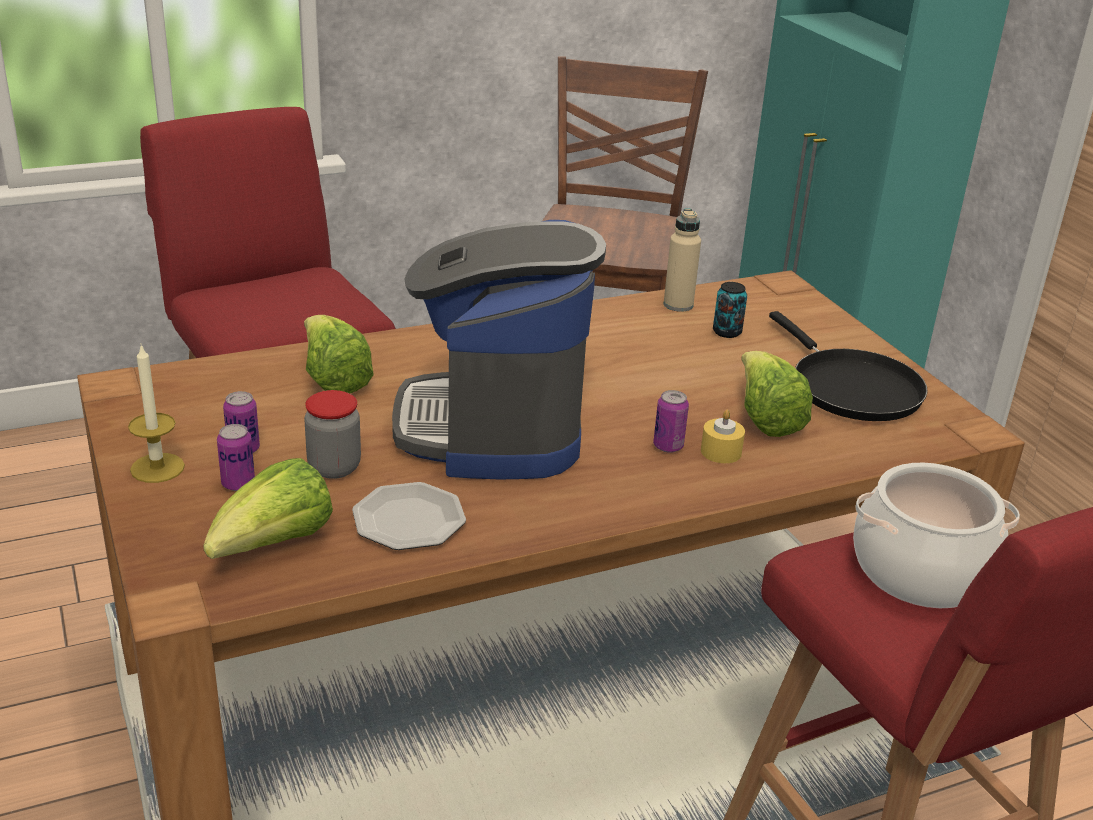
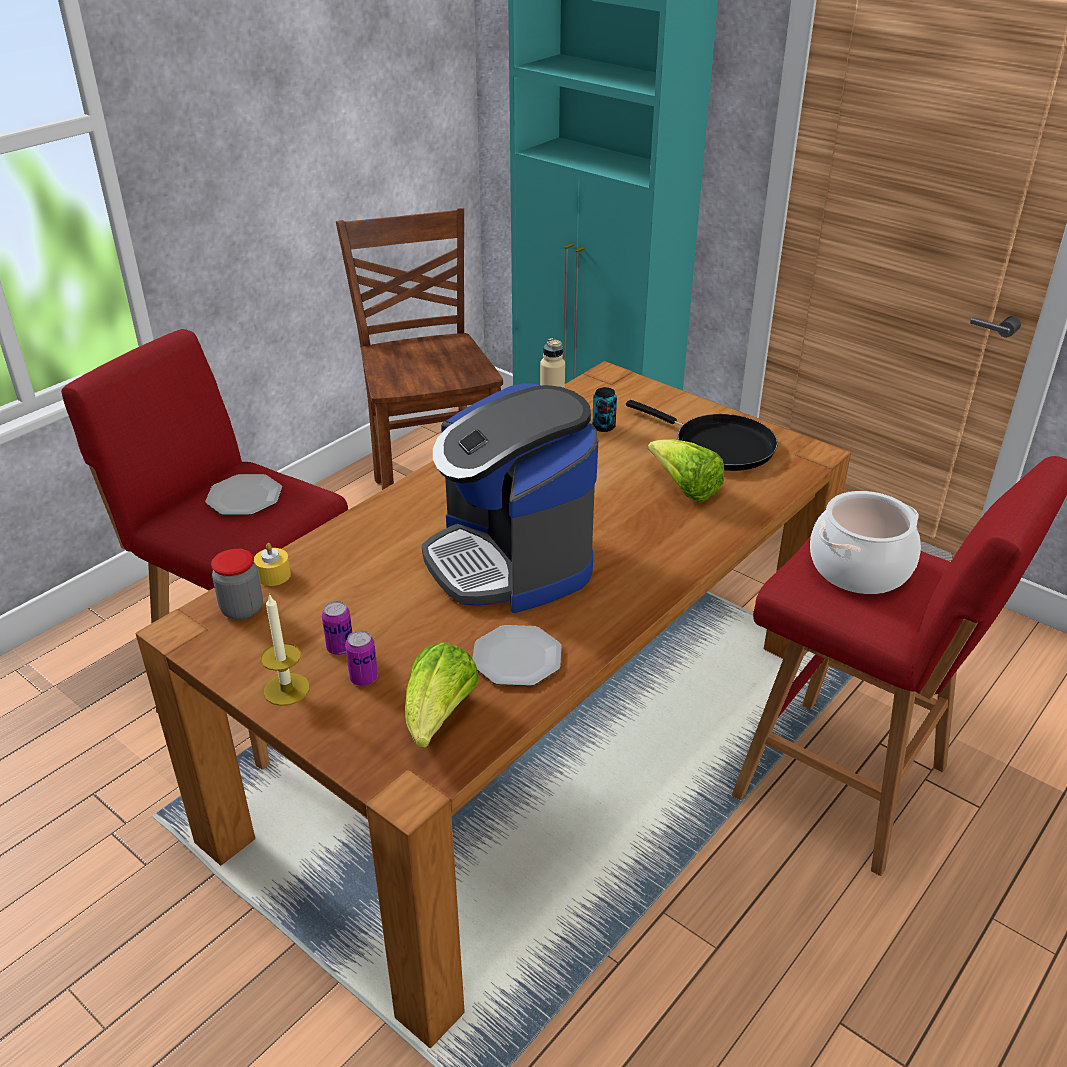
camera: 25 degrees left, 5 degrees up
lettuce [304,315,374,393] -> none
jar [304,390,361,479] -> jar moved to [211,549,263,620]
can [653,390,689,453] -> none
yellow candle [701,410,745,463] -> yellow candle moved to [254,543,291,586]
none -> plate [205,474,282,515]

